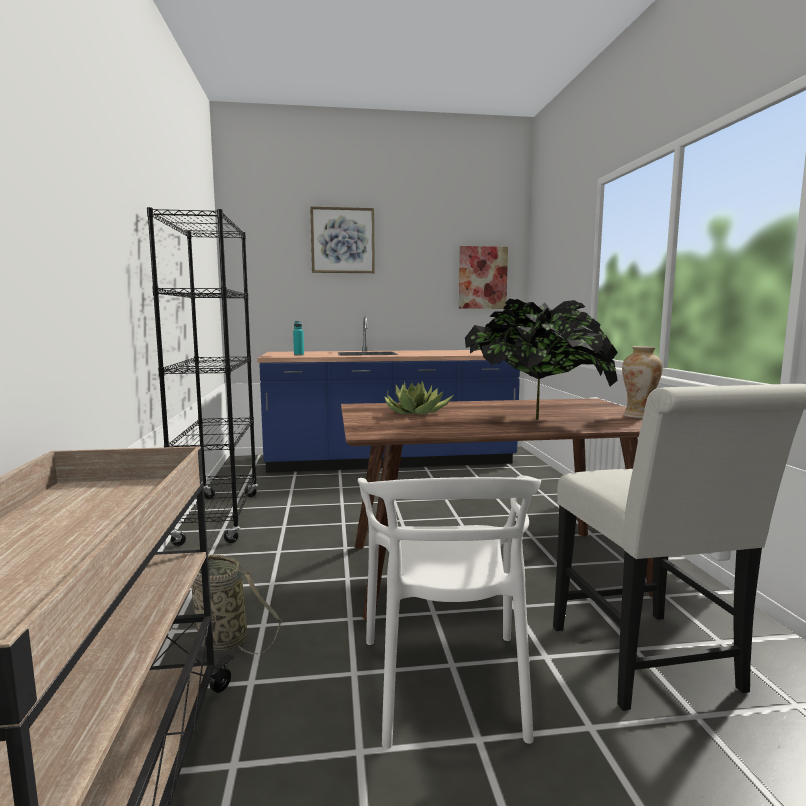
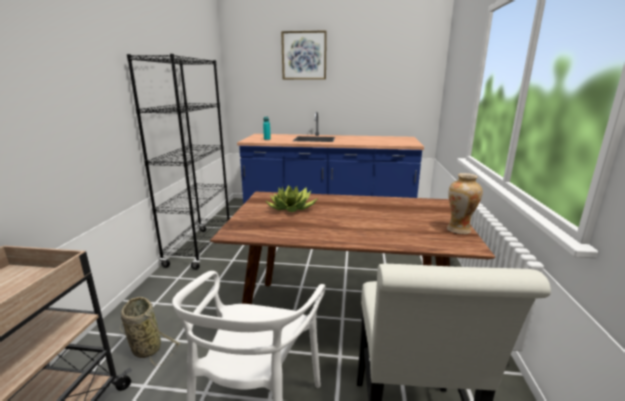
camera: 15 degrees right, 10 degrees up
picture [459,246,508,309] -> none
potted plant [465,298,618,420] -> none

